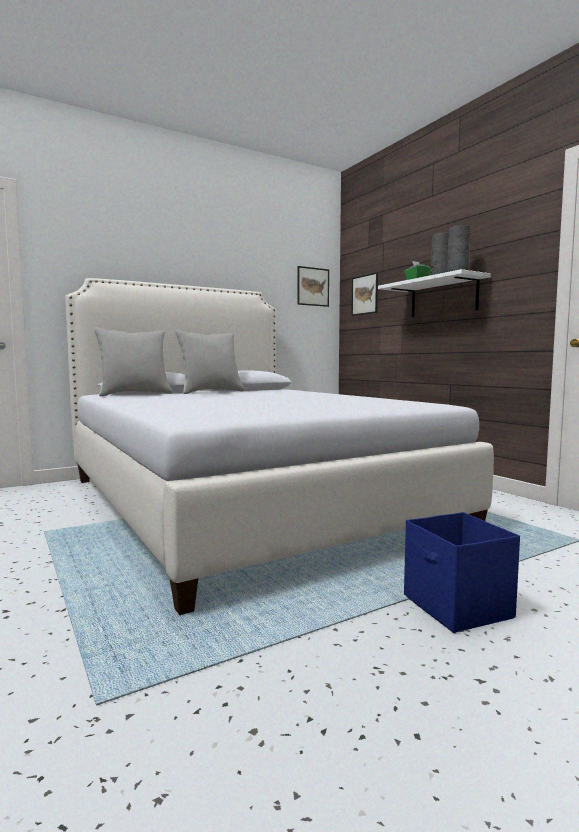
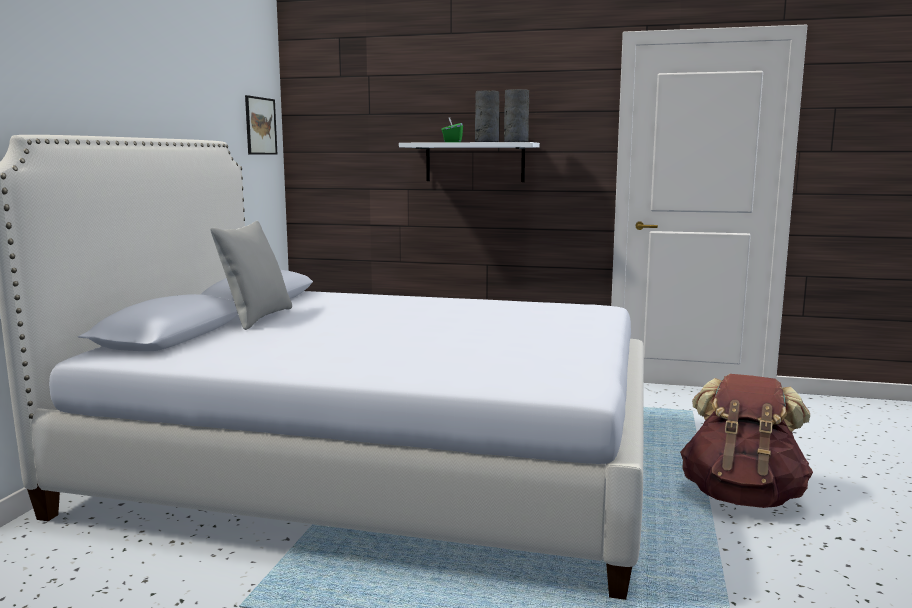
camera: 45 degrees left, 5 degrees up
grey pillow [94,328,172,396] -> none
picture [351,272,378,316] -> none
blue storage box [404,512,520,633] -> brown backpack [680,374,813,508]

